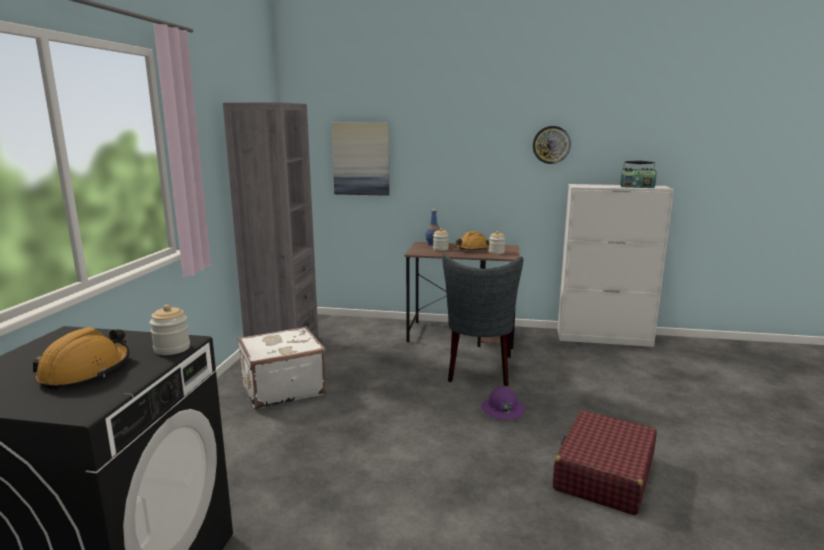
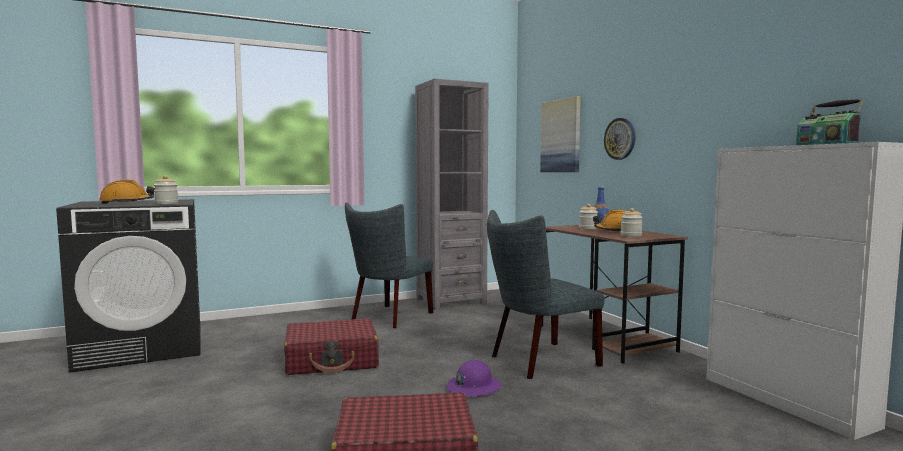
camera: 55 degrees right, 10 degrees down
white suitcase [238,326,326,410] -> grey chair [345,202,433,328]
wall clock [533,126,571,164] -> wall clock moved to [604,118,635,160]
none -> red suitcase [284,318,379,375]

